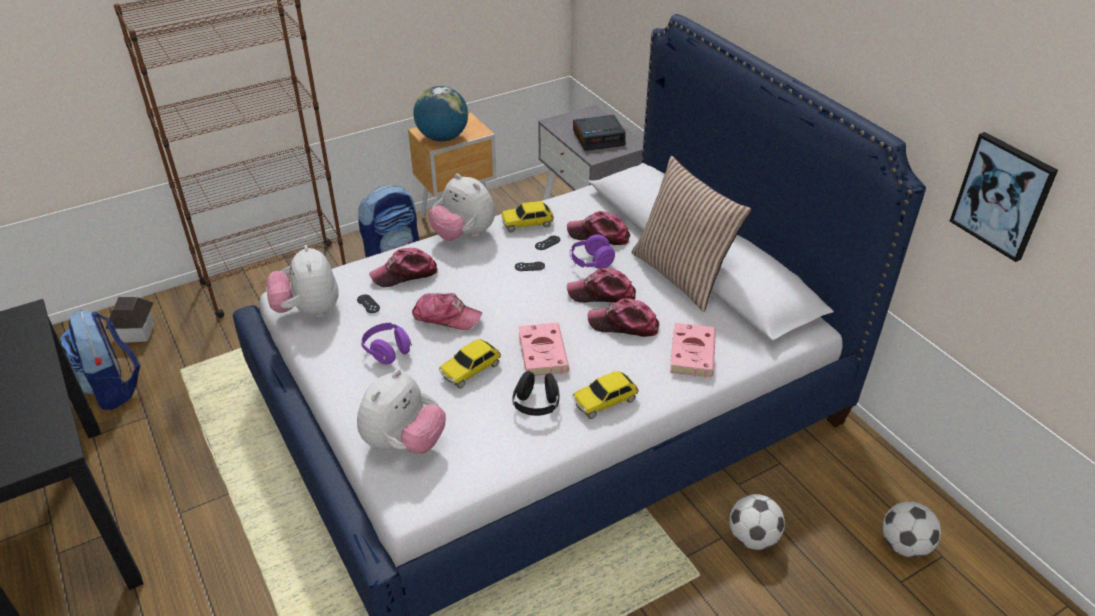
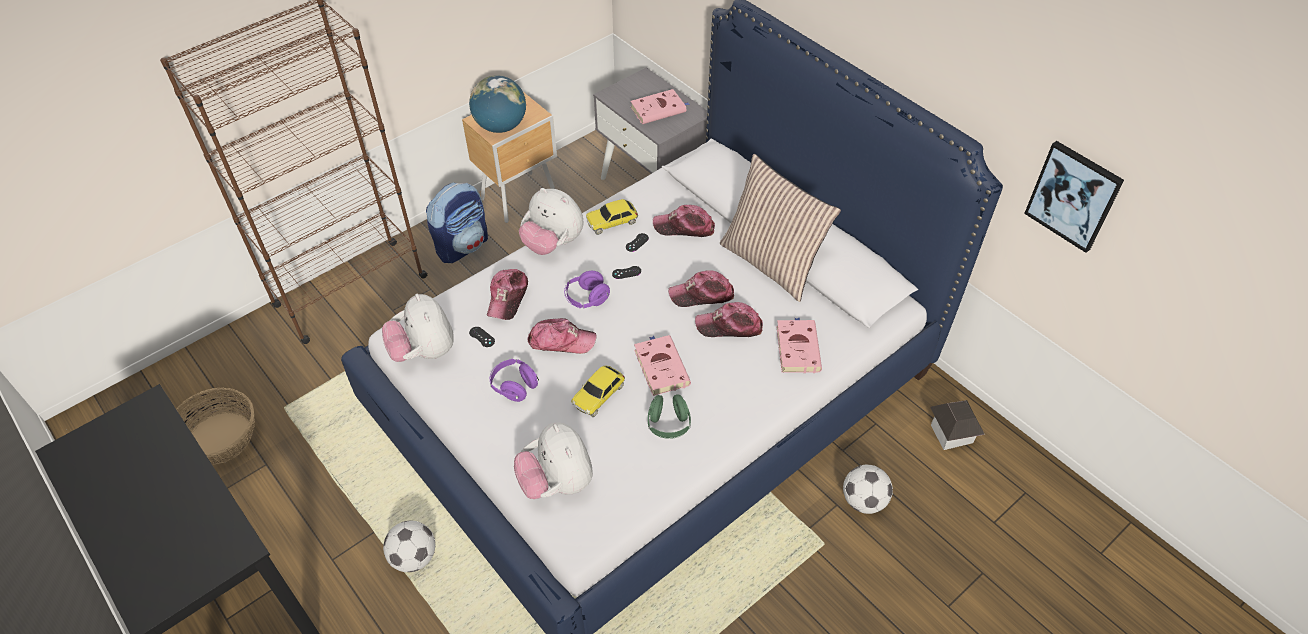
camera: 10 degrees left, 10 degrees up
backpack [61,310,140,410] -> basket [176,388,255,465]
toy house [105,297,155,343] -> toy house moved to [930,400,985,450]
plush toy [357,369,446,454] -> plush toy turned 135 degrees clockwise [514,422,593,499]
cap [369,248,438,287] -> cap turned 45 degrees counterclockwise [487,269,528,320]
black headphones [513,371,559,416] -> green headphones [648,394,691,439]
purple headphones [570,234,615,269] -> purple headphones moved to [564,271,610,308]
alarm clock [573,115,626,151] -> pink book [630,89,690,124]
toy car [573,371,639,419] -> none
football [882,501,941,558] -> football moved to [383,521,435,572]

